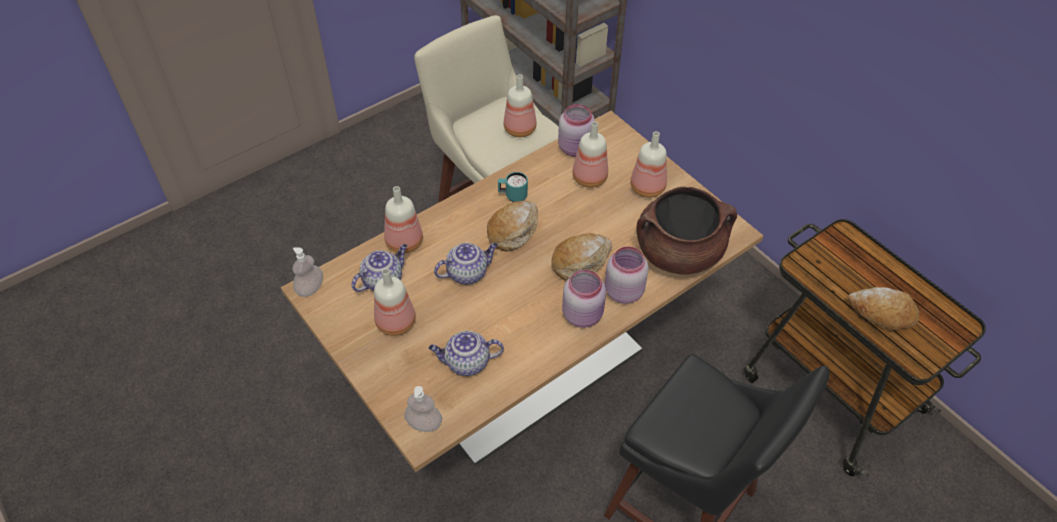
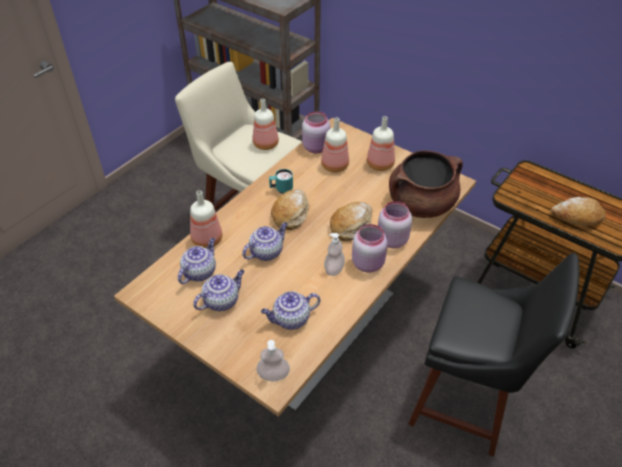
camera: 15 degrees left, 5 degrees down
soap dispenser [292,247,323,297] -> soap dispenser moved to [324,233,345,276]
bottle [374,268,416,336] -> teapot [193,270,244,311]

